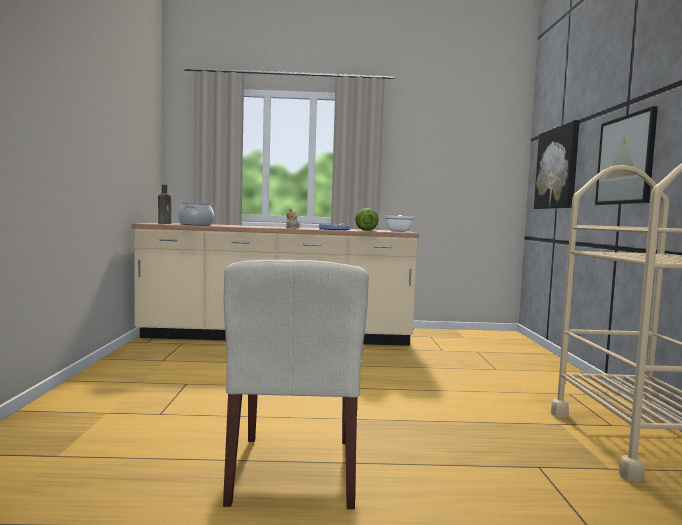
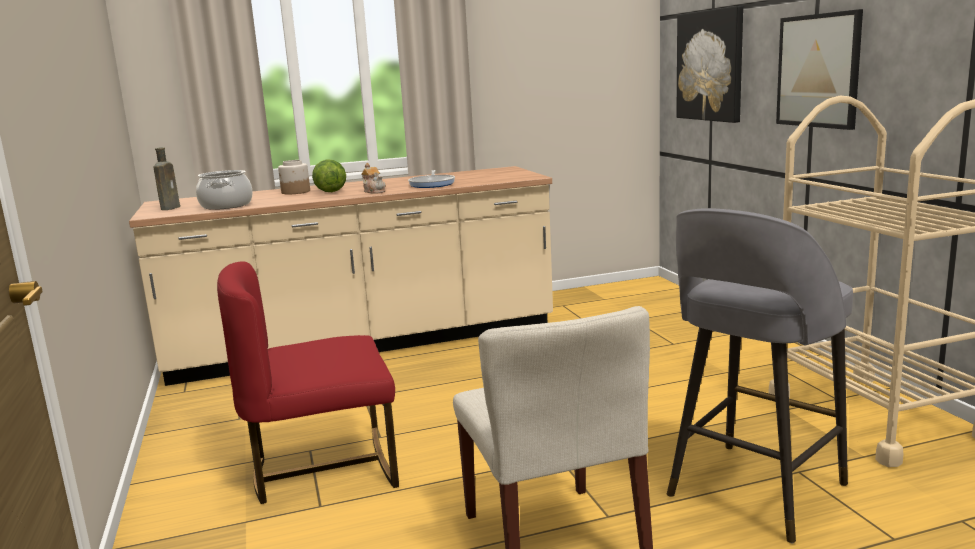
camera: 15 degrees left, 10 degrees up
lettuce [355,208,379,231] -> lettuce moved to [312,159,346,192]
frying pan [384,215,414,232] -> none
none -> red chair [217,261,399,504]
none -> jar [278,160,310,194]
none -> grey stool [667,208,853,544]

